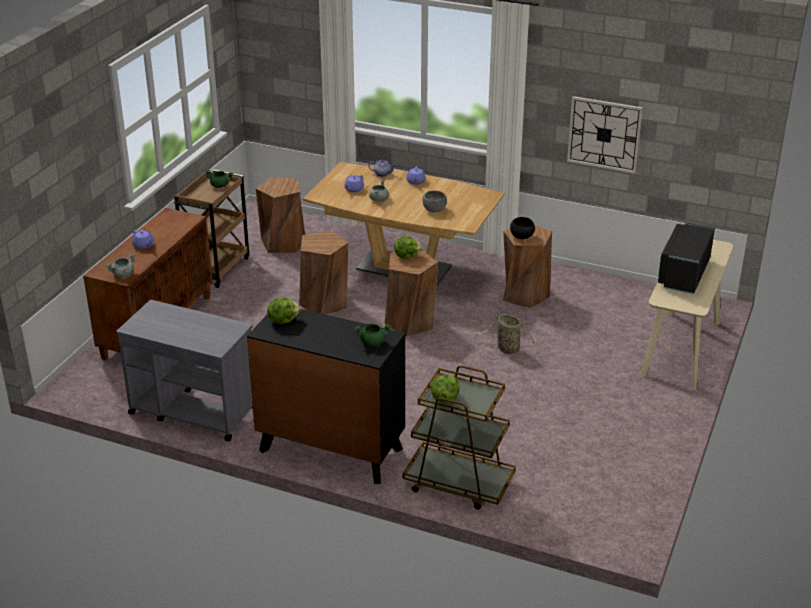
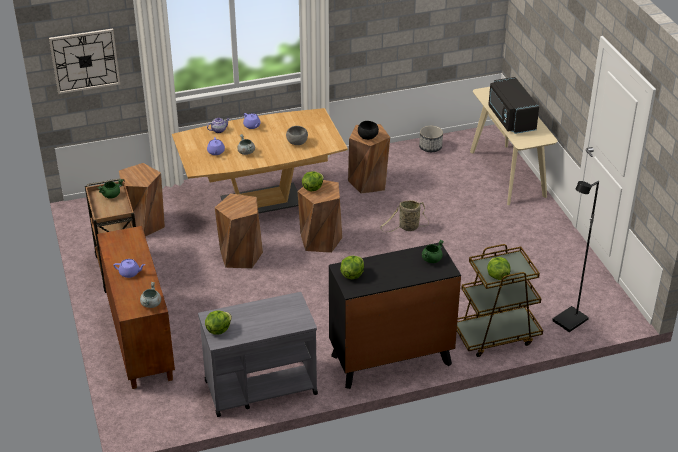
camera: 40 degrees left, 5 degrees up
wall clock [567,96,643,174] -> wall clock moved to [49,28,120,94]
none -> lettuce [205,310,232,335]
none -> planter [419,126,443,152]
none -> black floor lamp [552,181,599,332]

